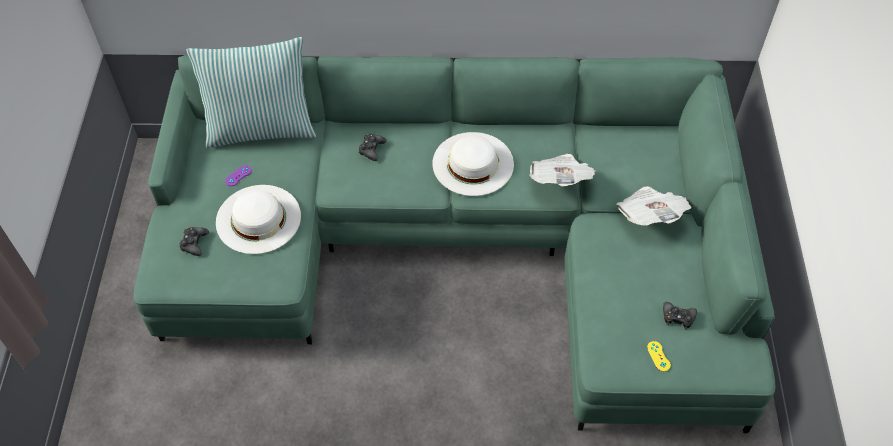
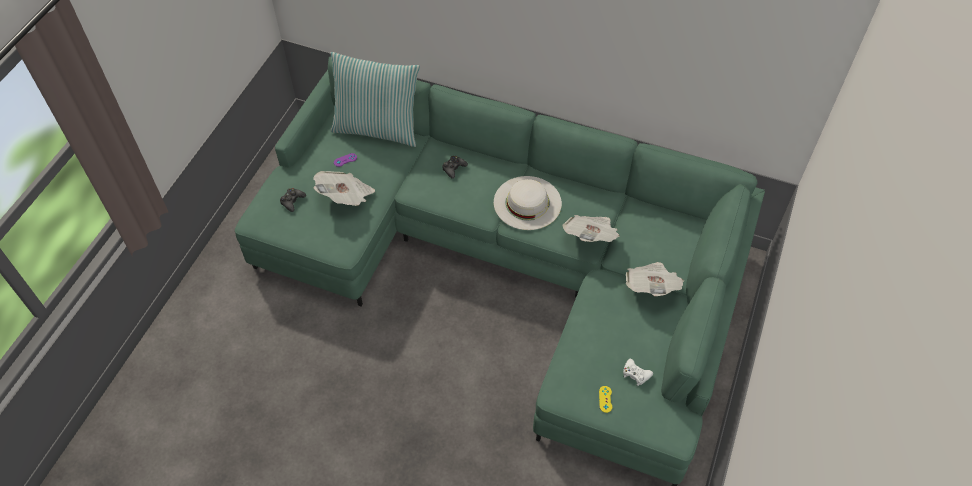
camera: 20 degrees right, 0 degrees up
white hat [216,185,301,254] -> newspaper [313,171,375,206]
black game controller [663,302,697,330] -> white game controller [623,359,653,386]

